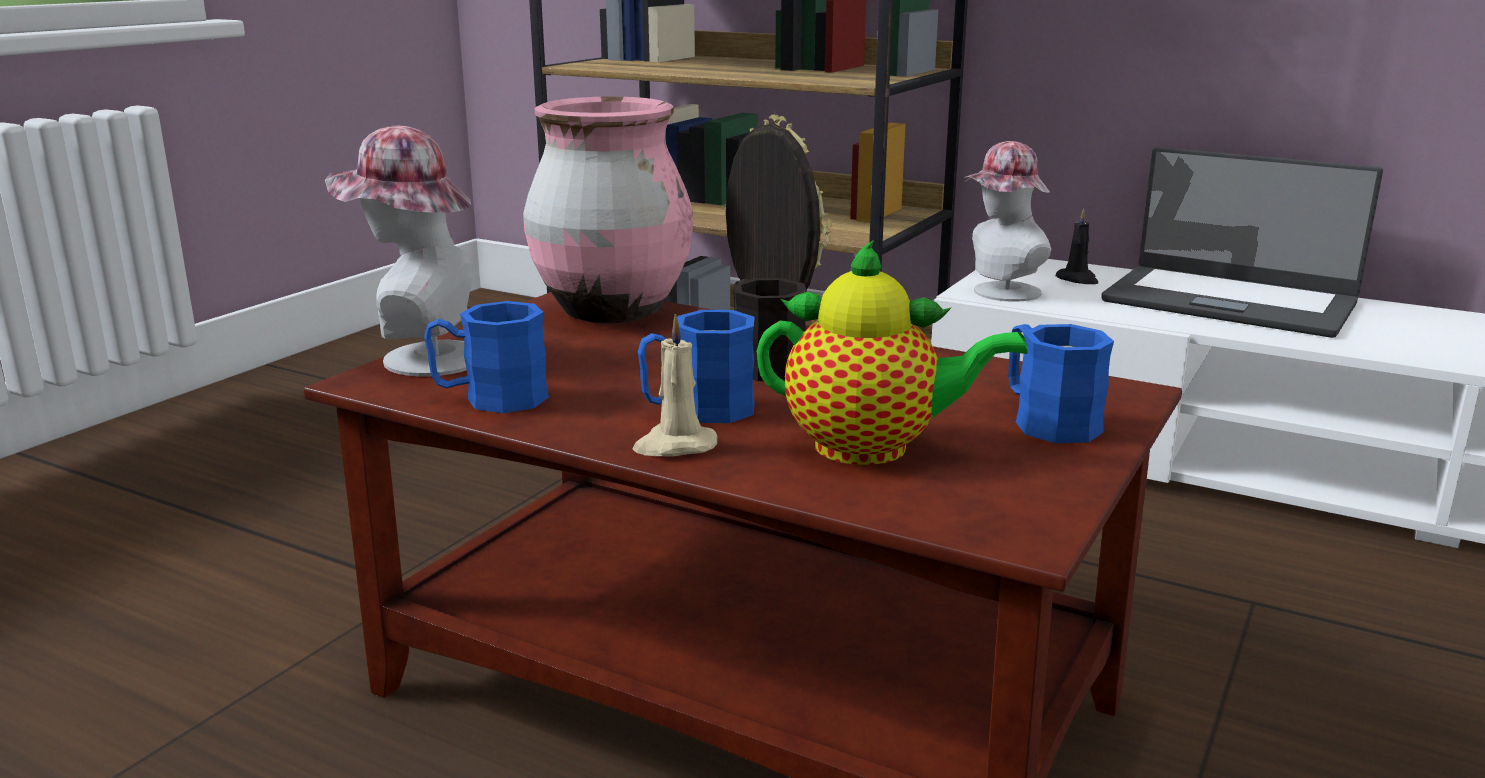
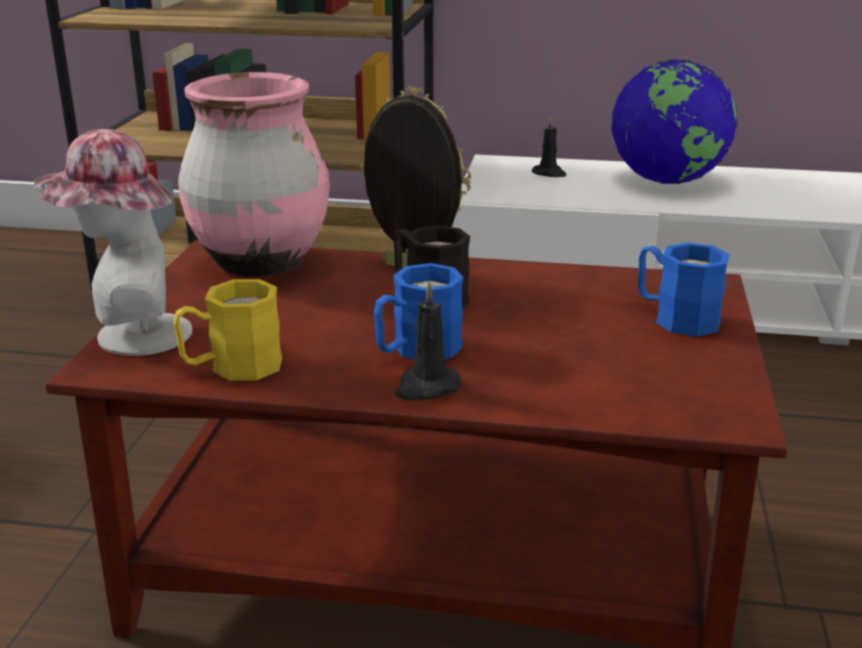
camera: 20 degrees left, 5 degrees up
blue mug [424,301,549,413] -> yellow mug [173,279,282,381]
beige candle [633,314,717,456] -> black candle [395,282,462,401]
teapot [757,240,1028,465] -> none
hat [963,141,1051,302] -> none
laptop [1101,147,1383,338] -> globe [611,59,738,184]

